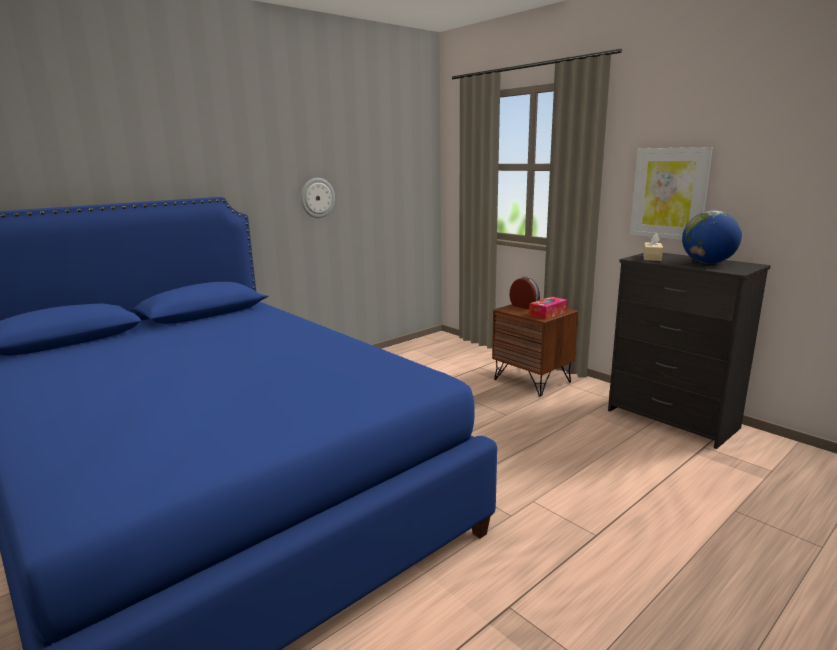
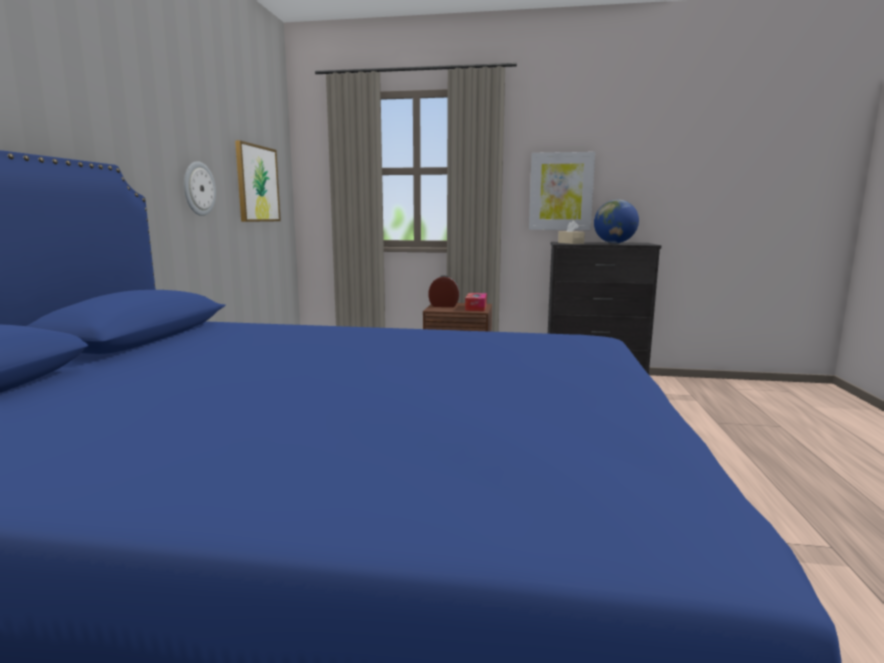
camera: 40 degrees left, 5 degrees down
none -> picture [235,140,281,222]

